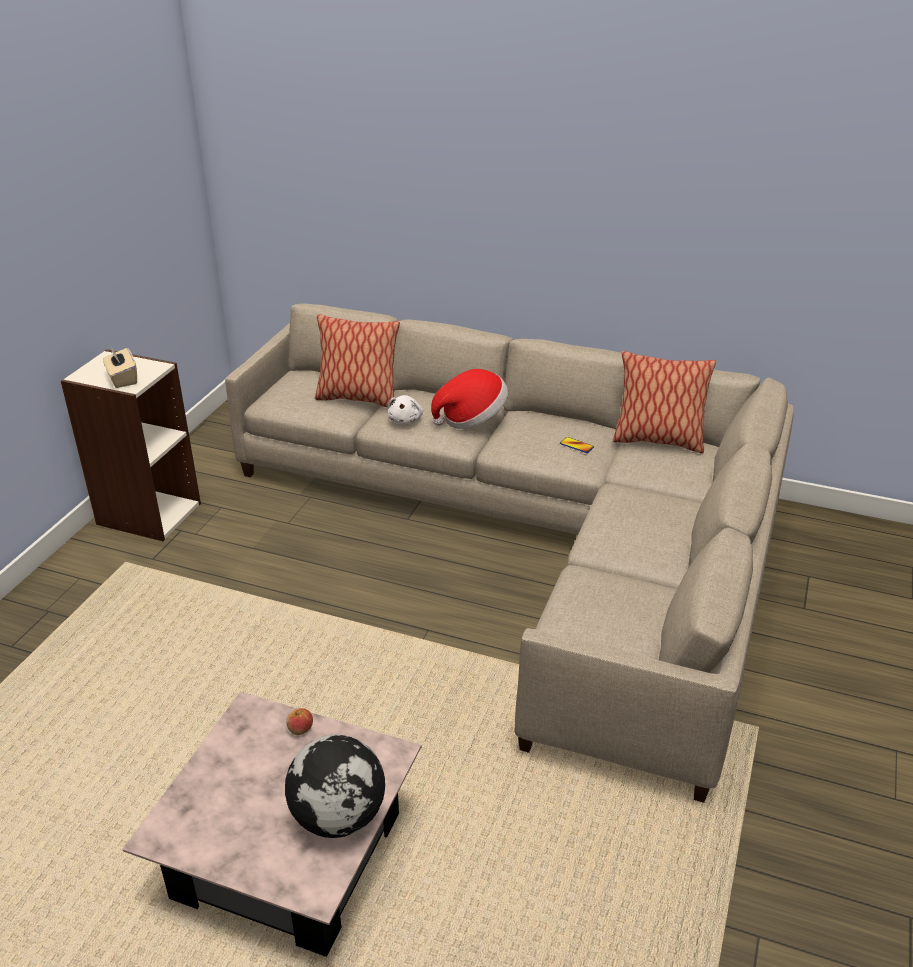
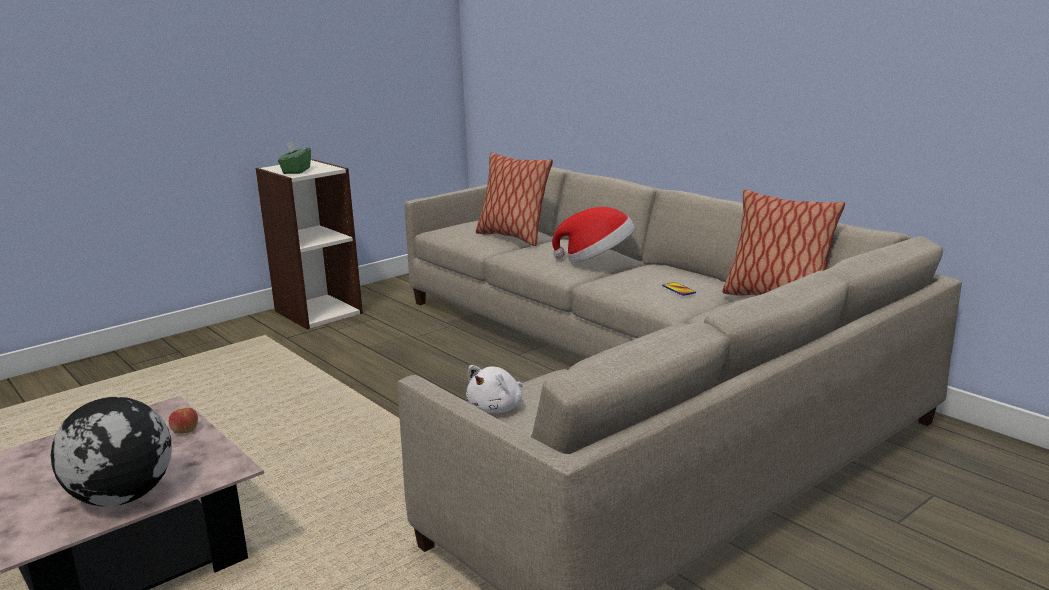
camera: 30 degrees right, 15 degrees down
beige tissue box [103,347,137,388] -> green tissue box [278,141,311,174]
white plush toy [388,395,423,424] -> white plush toy moved to [466,365,523,413]

